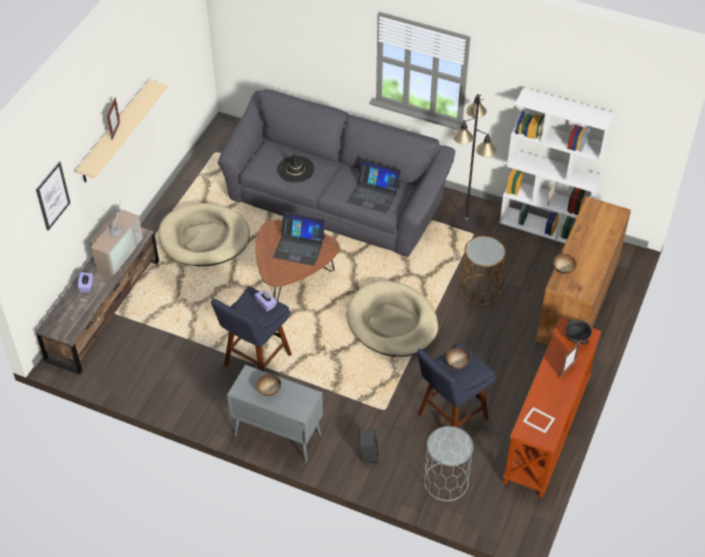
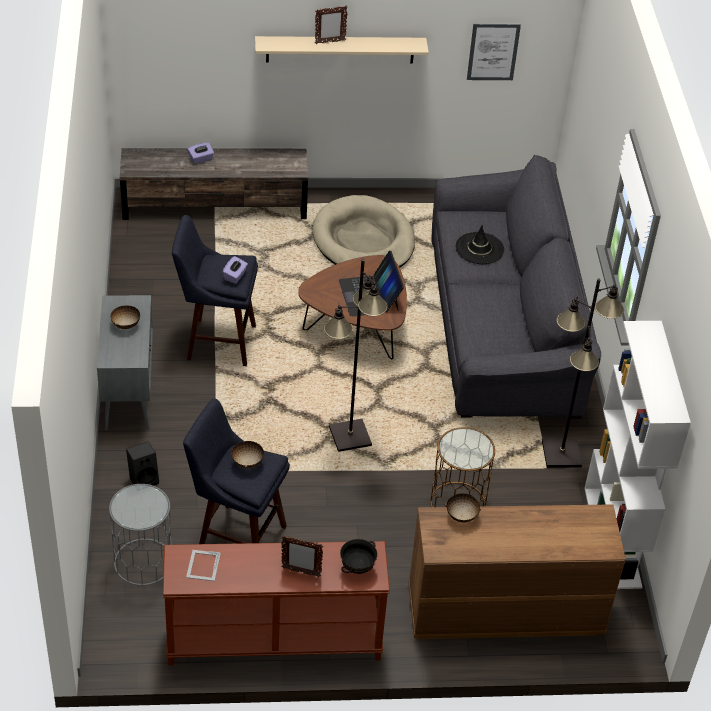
camera: 60 degrees right, 5 degrees down
picture [36,161,70,231] -> picture moved to [467,23,521,80]
television [89,200,143,276] -> none
beige dog bed [347,280,438,357] -> black floor lamp [324,259,388,452]
laptop [348,159,401,213] -> none

